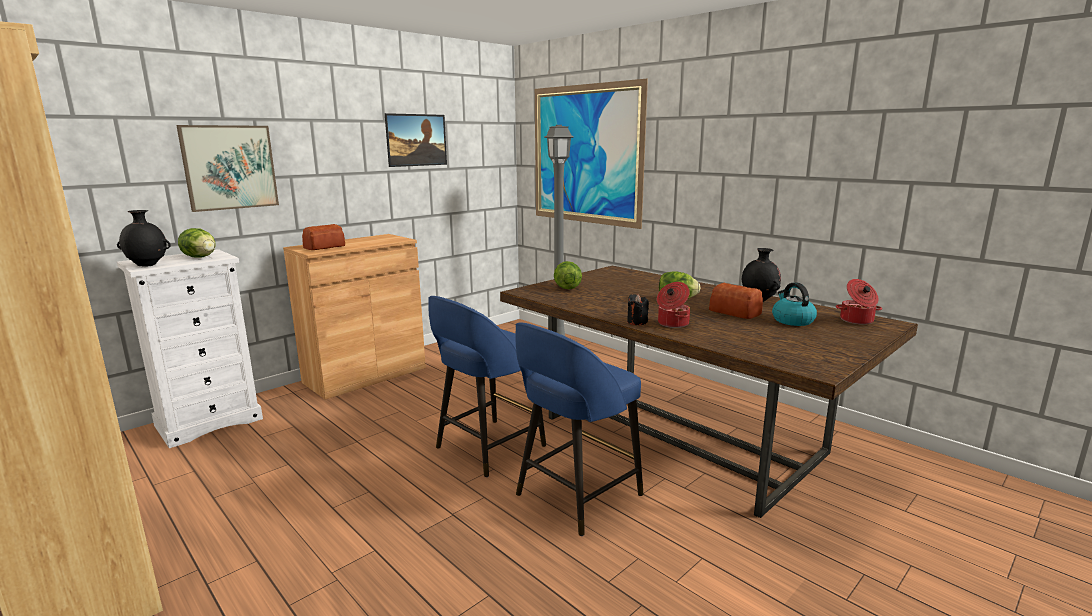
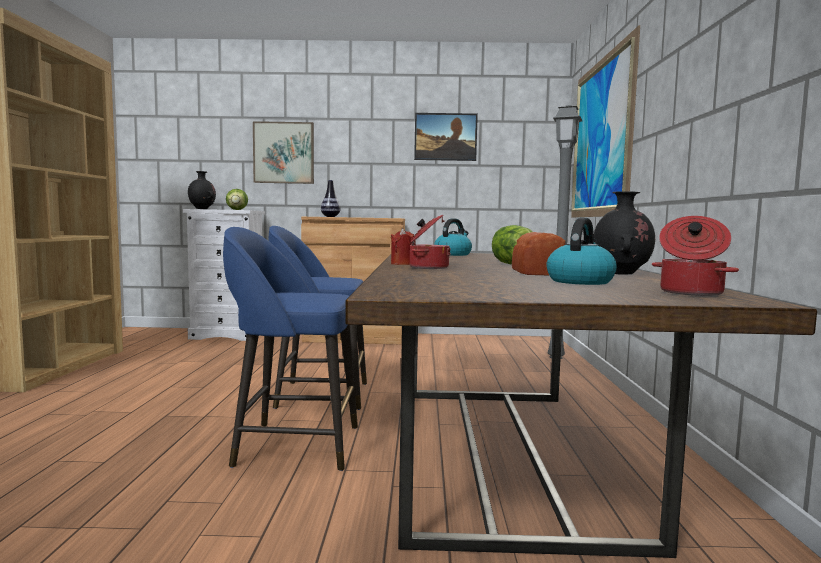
camera: 45 degrees right, 10 degrees down
bread [302,224,345,250] -> vase [321,180,340,217]
lettuce [554,261,582,289] -> kettle [434,218,472,256]
black candle [627,294,649,325] -> red candle [391,228,416,265]

